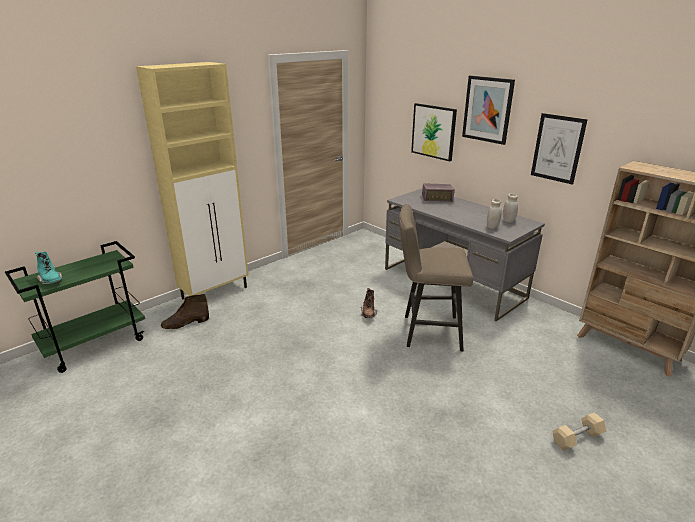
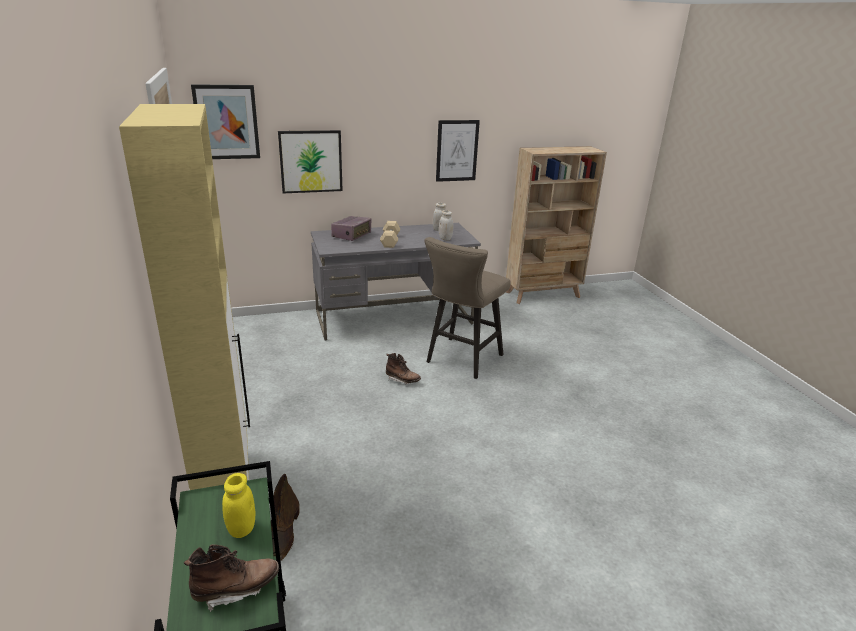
camera: 65 degrees left, 0 degrees up
turquoise boot [35,251,62,284] -> brown boot [184,544,279,612]
picture [462,75,515,145] -> picture moved to [191,84,260,159]
beige dumbbell [552,412,606,451] -> beige dumbbell moved to [380,221,400,248]
none -> yellow jar [222,473,255,538]

